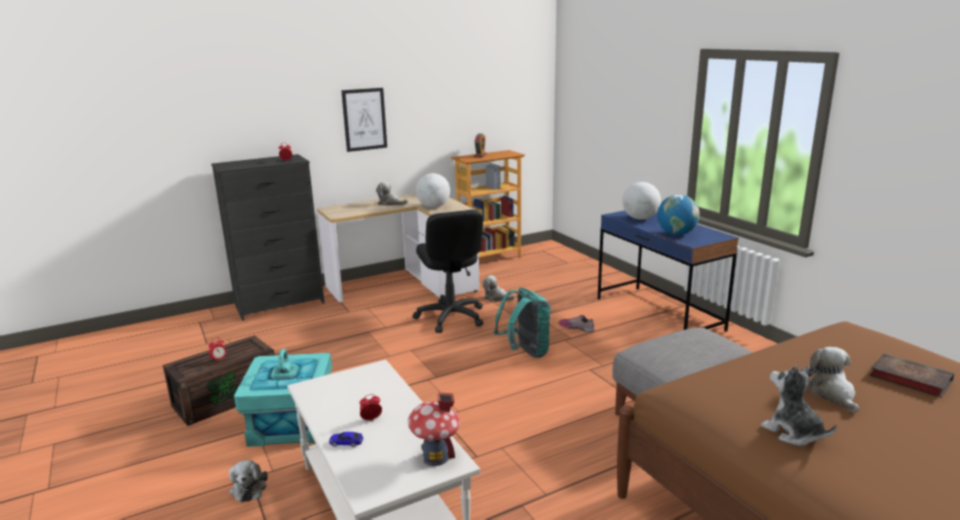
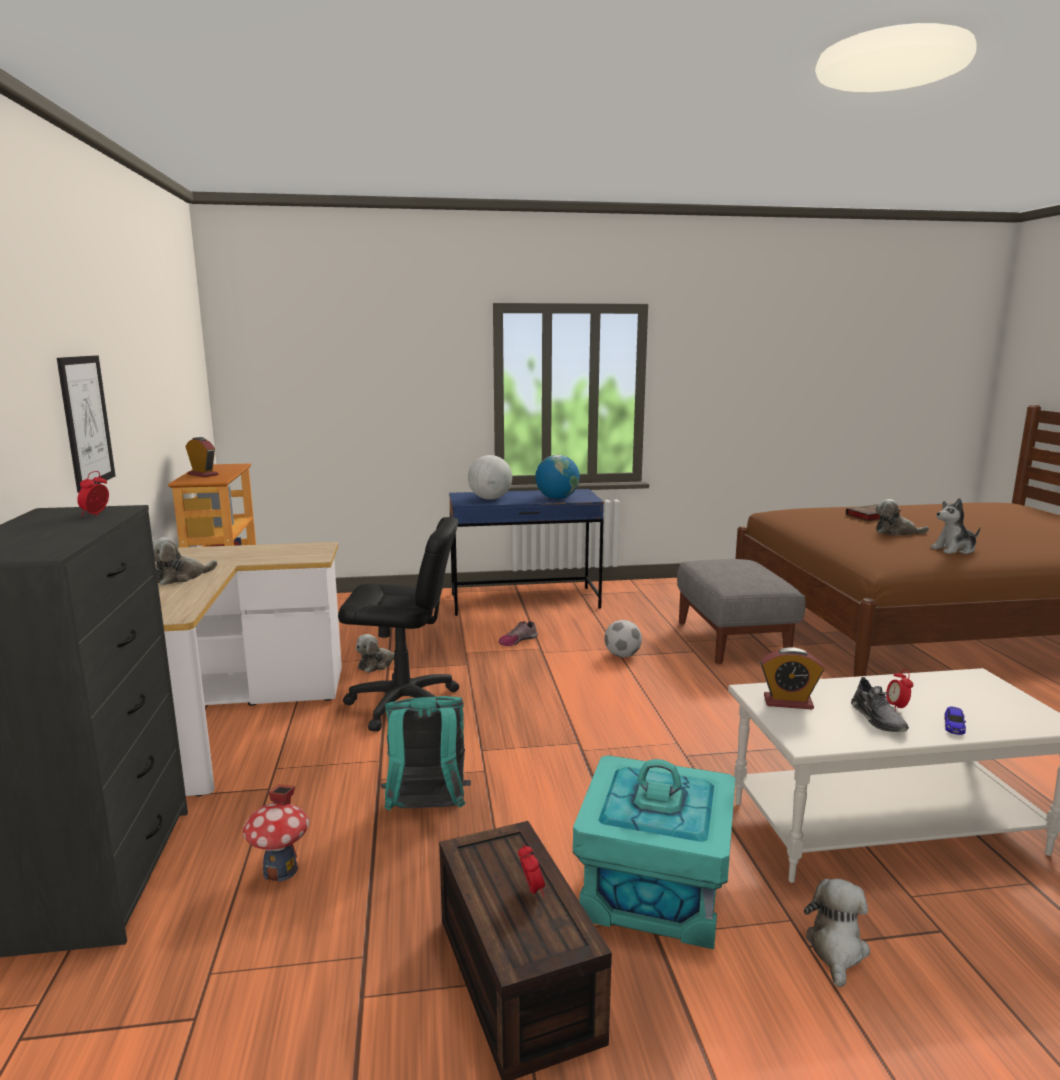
camera: 70 degrees left, 5 degrees down
plush toy [229,460,268,502] -> plush toy turned 75 degrees counterclockwise [804,878,870,987]
toy house [408,393,460,466] -> toy house moved to [243,784,309,882]
globe [416,173,450,208] -> none
turquoise backpack [494,287,551,358] -> turquoise backpack moved to [380,696,471,811]
none -> football [604,620,642,657]
none -> alarm clock [760,647,824,710]
none -> grey shoe [851,677,909,732]

